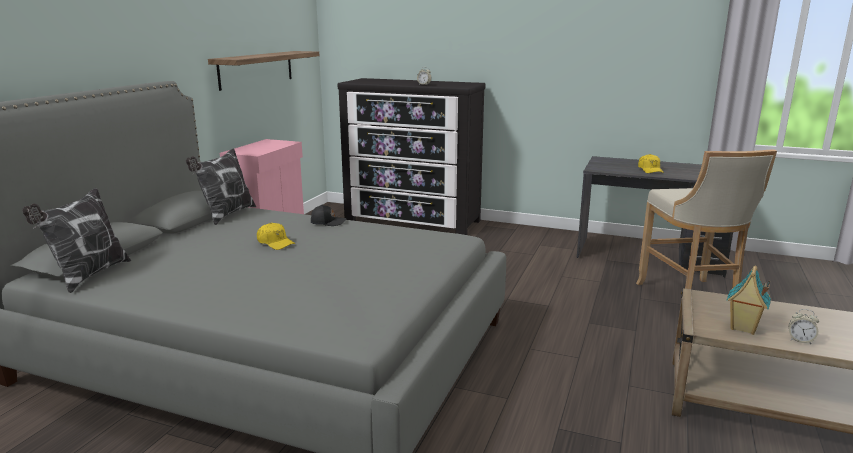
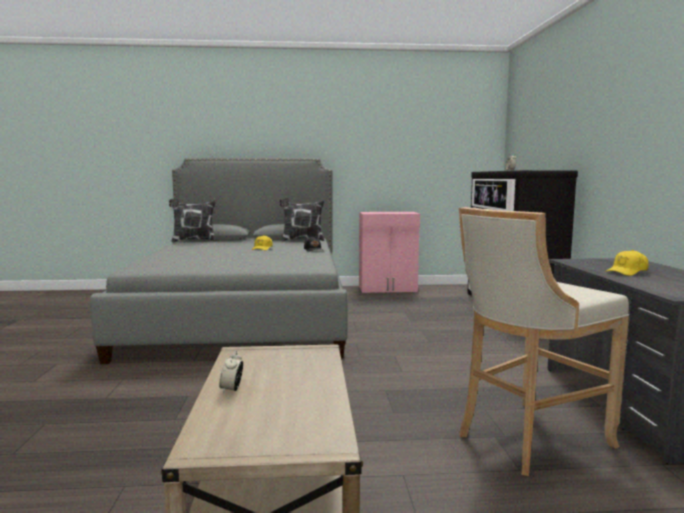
camera: 65 degrees right, 10 degrees down
shelf [208,51,319,91] -> none
toy house [727,265,771,335] -> none

